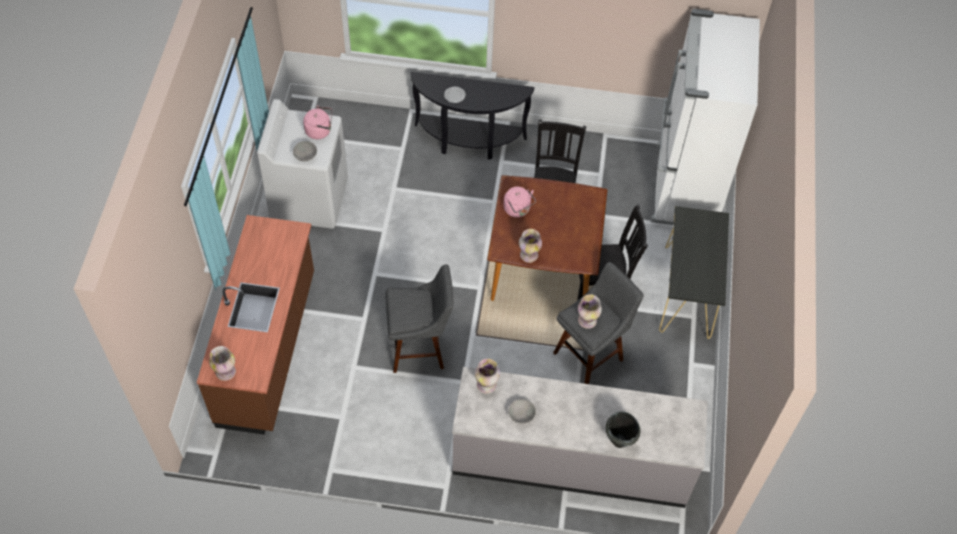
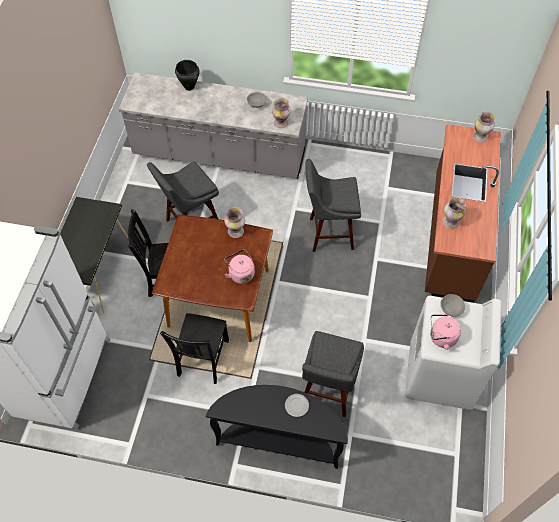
camera: 175 degrees left, 0 degrees up
vase [578,294,602,329] -> vase moved to [442,197,466,229]
none -> grey stool [302,331,364,417]

